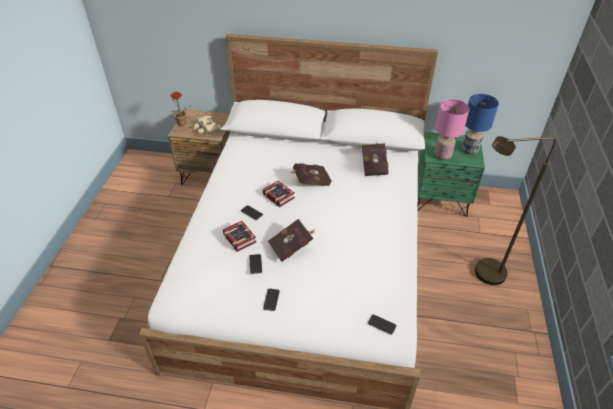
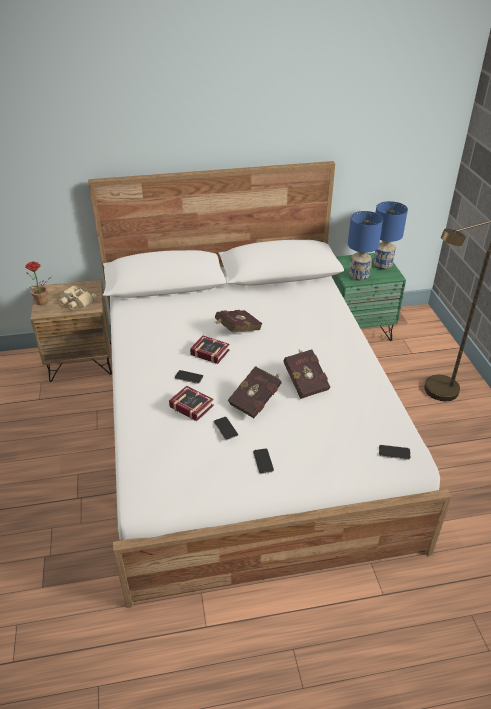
camera: 20 degrees left, 5 degrees down
red book [362,142,389,176] -> red book moved to [283,349,330,399]
pink table lamp [435,99,469,160] -> blue table lamp [348,211,383,281]

